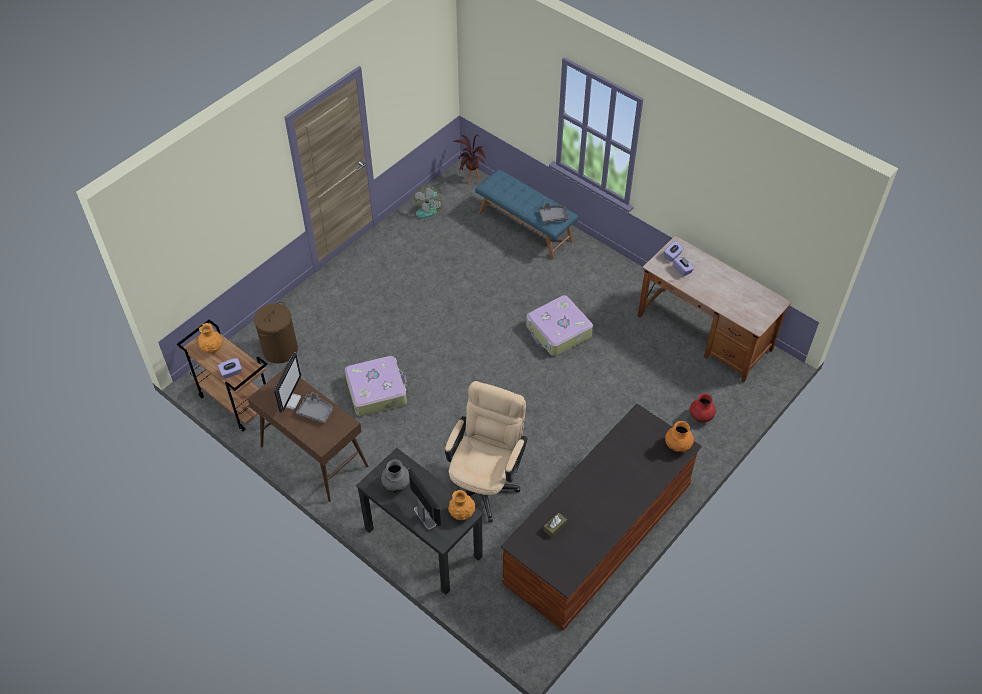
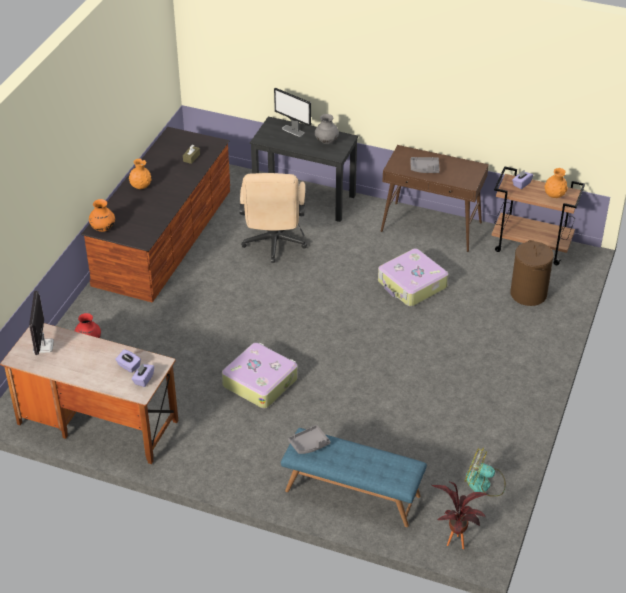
camera: 160 degrees right, 10 degrees down
monitor [274,352,301,413] -> monitor moved to [29,291,54,355]
fan [414,186,442,218] -> fan turned 75 degrees counterclockwise [465,447,506,496]
orange vase [448,490,475,520] -> orange vase moved to [129,158,152,189]

